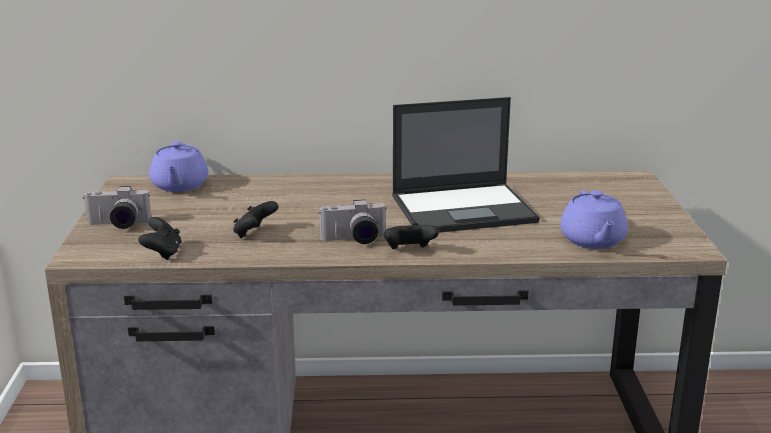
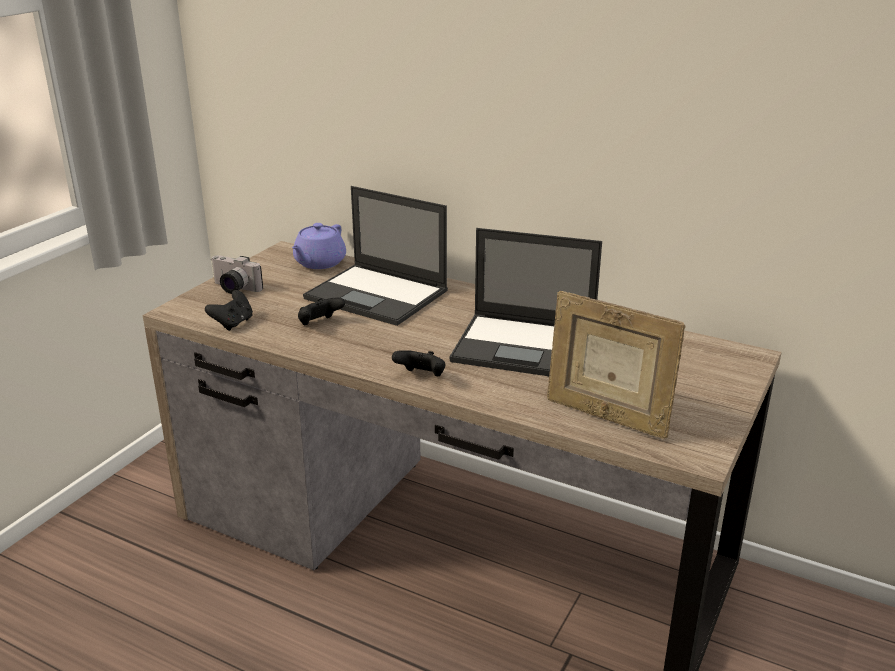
camera: 30 degrees right, 5 degrees up
camera [319,199,387,244] -> none
purple teapot [560,190,628,249] -> picture frame [547,291,686,439]
none -> laptop [303,186,448,326]

